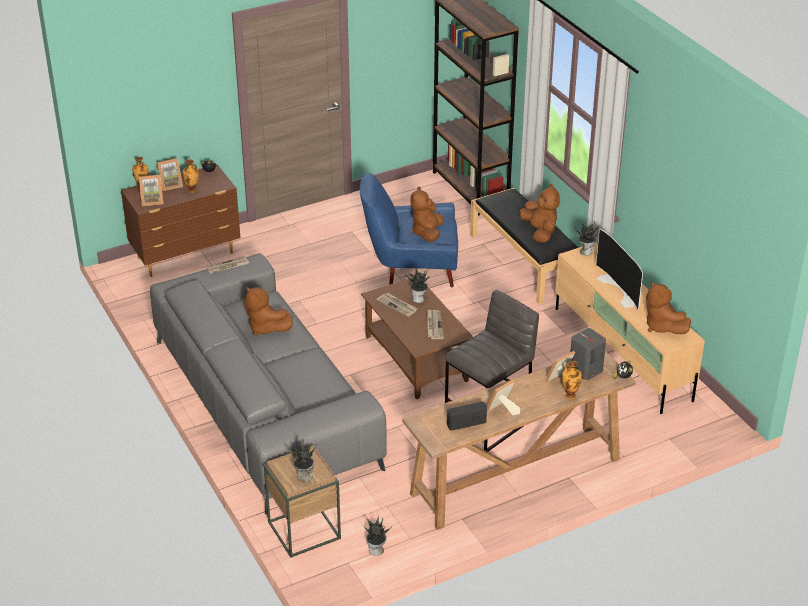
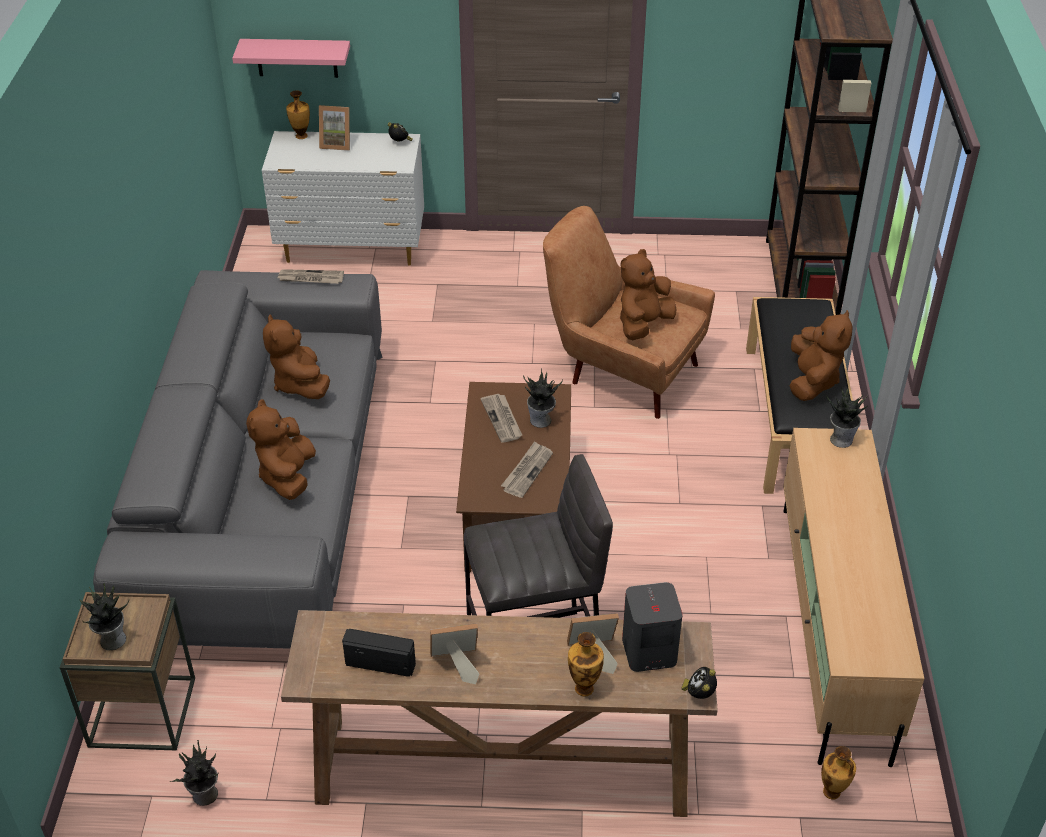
camera: 30 degrees right, 5 degrees up
brown dresser [121,164,241,277] -> white dresser [262,131,424,266]
picture frame [139,175,163,206] -> none
vase [183,159,199,193] -> vase moved to [821,746,856,800]
blue armchair [360,173,458,287] -> brown armchair [543,206,715,419]
television [596,229,643,310] -> none
brown plush toy [646,281,691,334] -> brown plush toy moved to [246,399,316,500]
none -> pink shelf [232,39,350,78]

